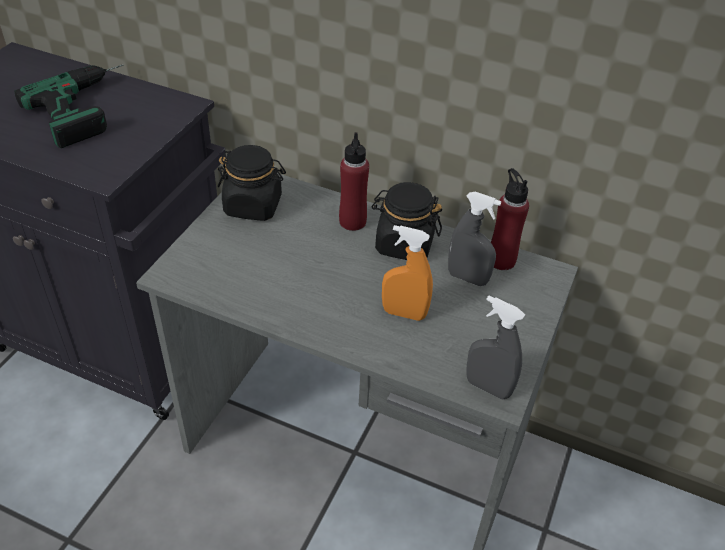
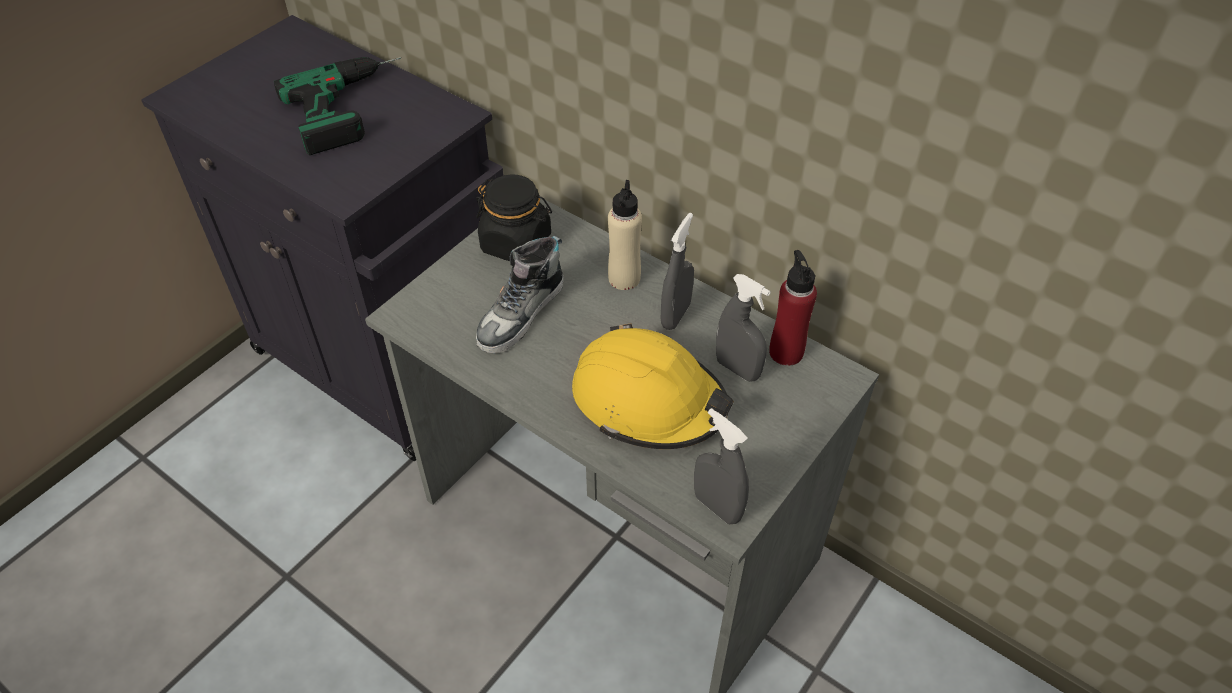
camera: 15 degrees right, 5 degrees up
red bottle [339,132,369,231] -> beige bottle [608,180,642,290]
black jar [371,182,442,260] -> grey spray bottle [661,213,694,330]
orange spray bottle [382,225,433,321] -> yellow hard hat [572,323,734,449]
none -> shoe [476,236,563,353]

